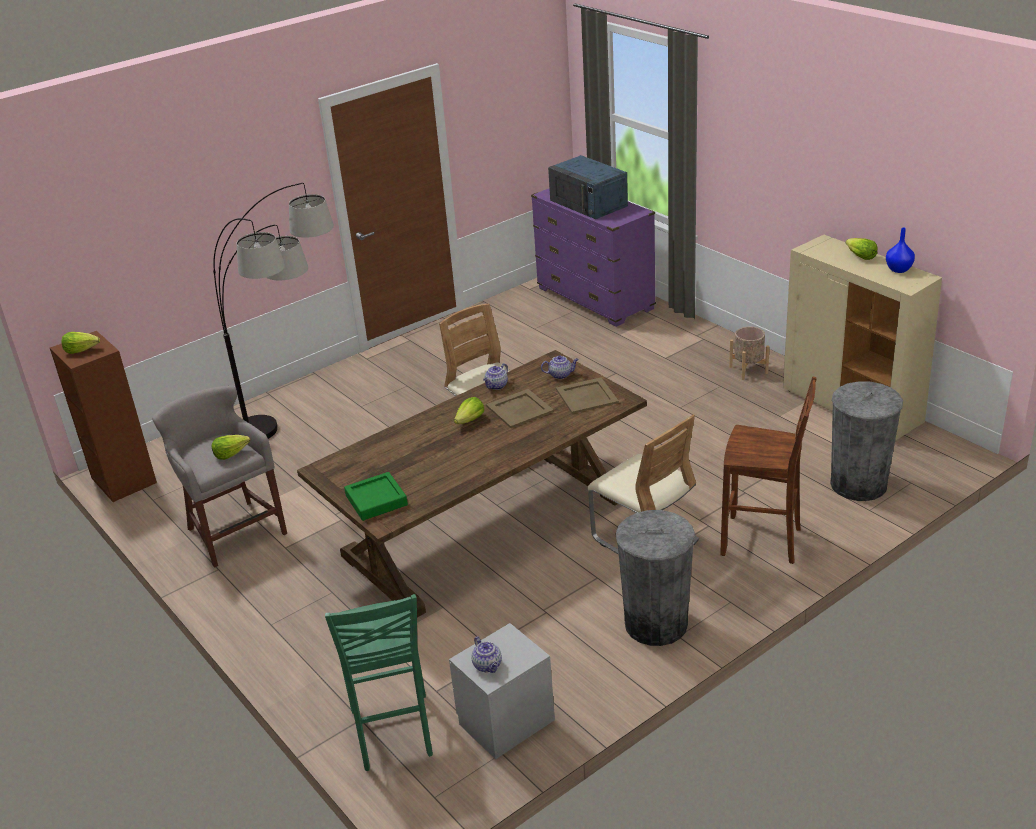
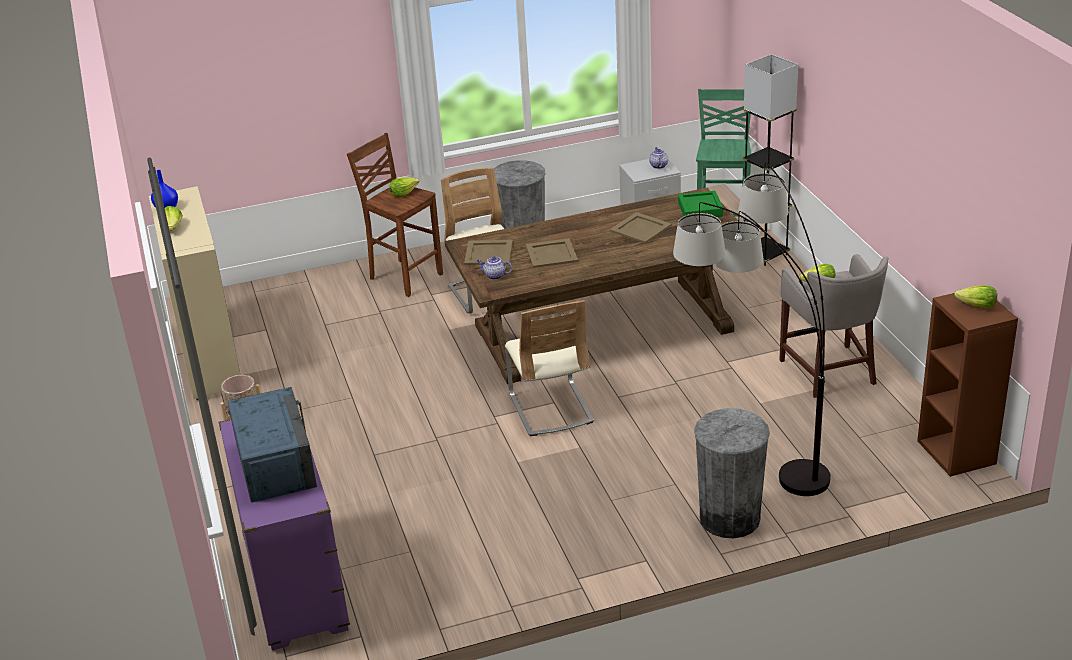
camera: 160 degrees left, 0 degrees up
lettuce [454,397,484,424] -> lettuce moved to [389,177,419,197]
teapot [483,363,508,390] -> none
grey trash can [830,381,903,501] -> grey trash can moved to [694,408,770,538]
none -> beige tray [610,212,672,244]
none -> grey floor lamp [743,54,798,266]

